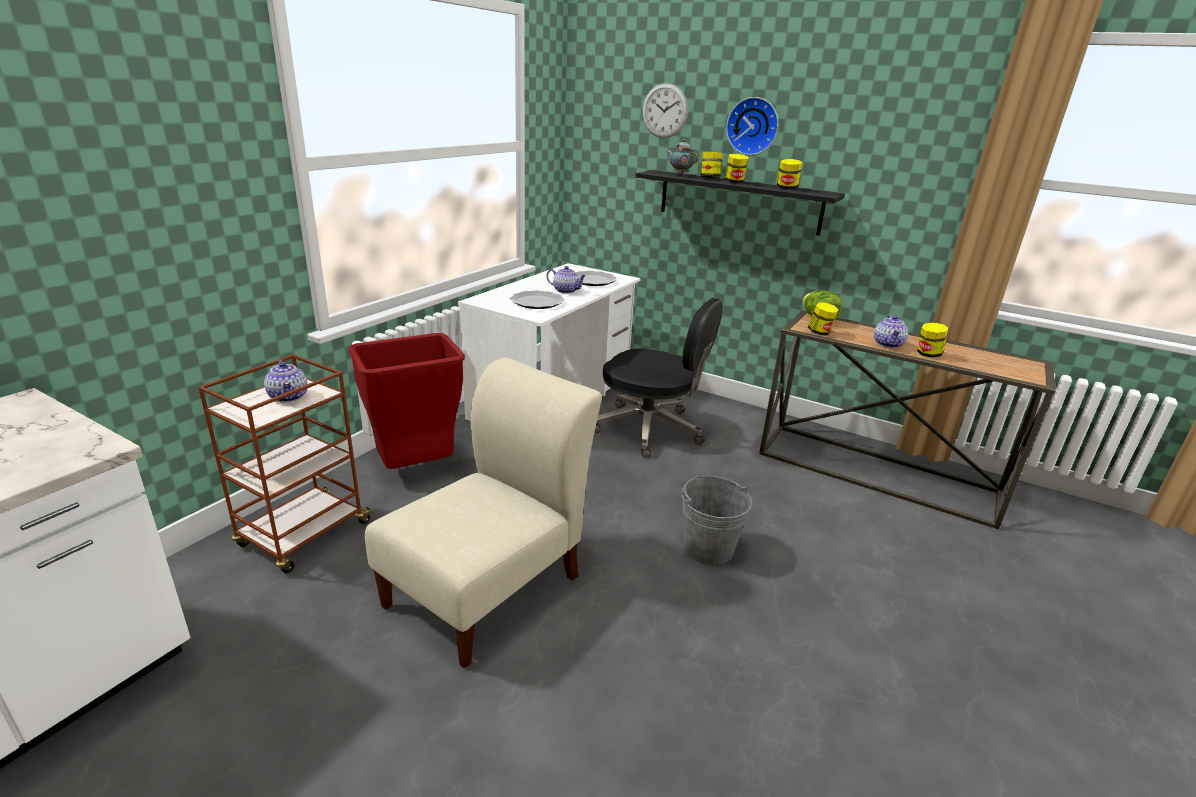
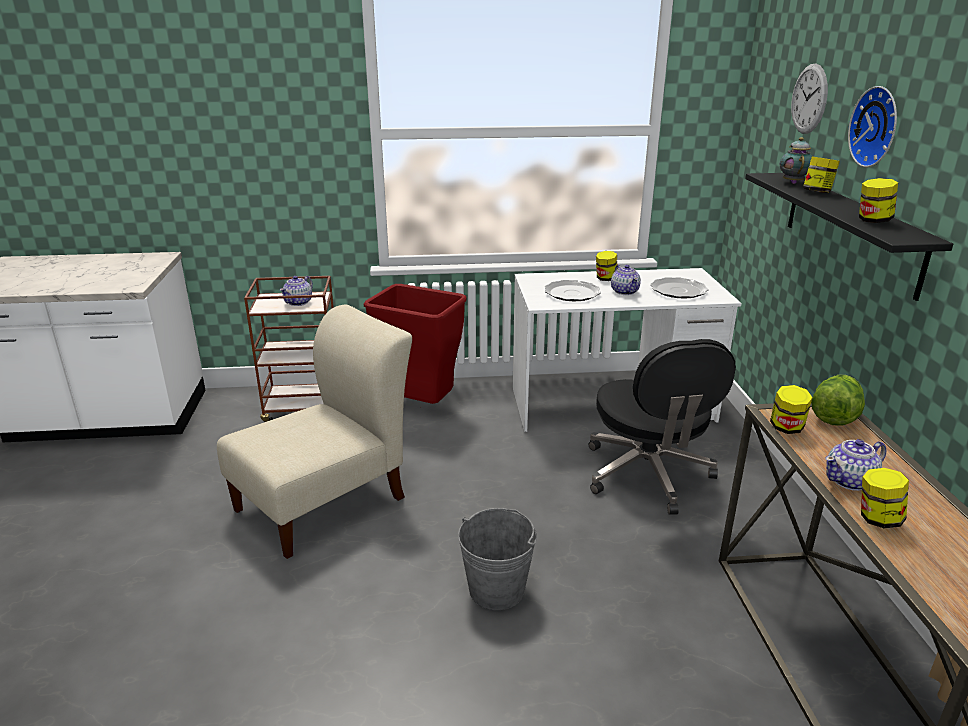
camera: 55 degrees right, 0 degrees up
beige chair [365,358,602,668] -> beige chair turned 45 degrees counterclockwise [217,305,412,559]
jar [725,154,749,183] -> jar moved to [596,251,617,281]

